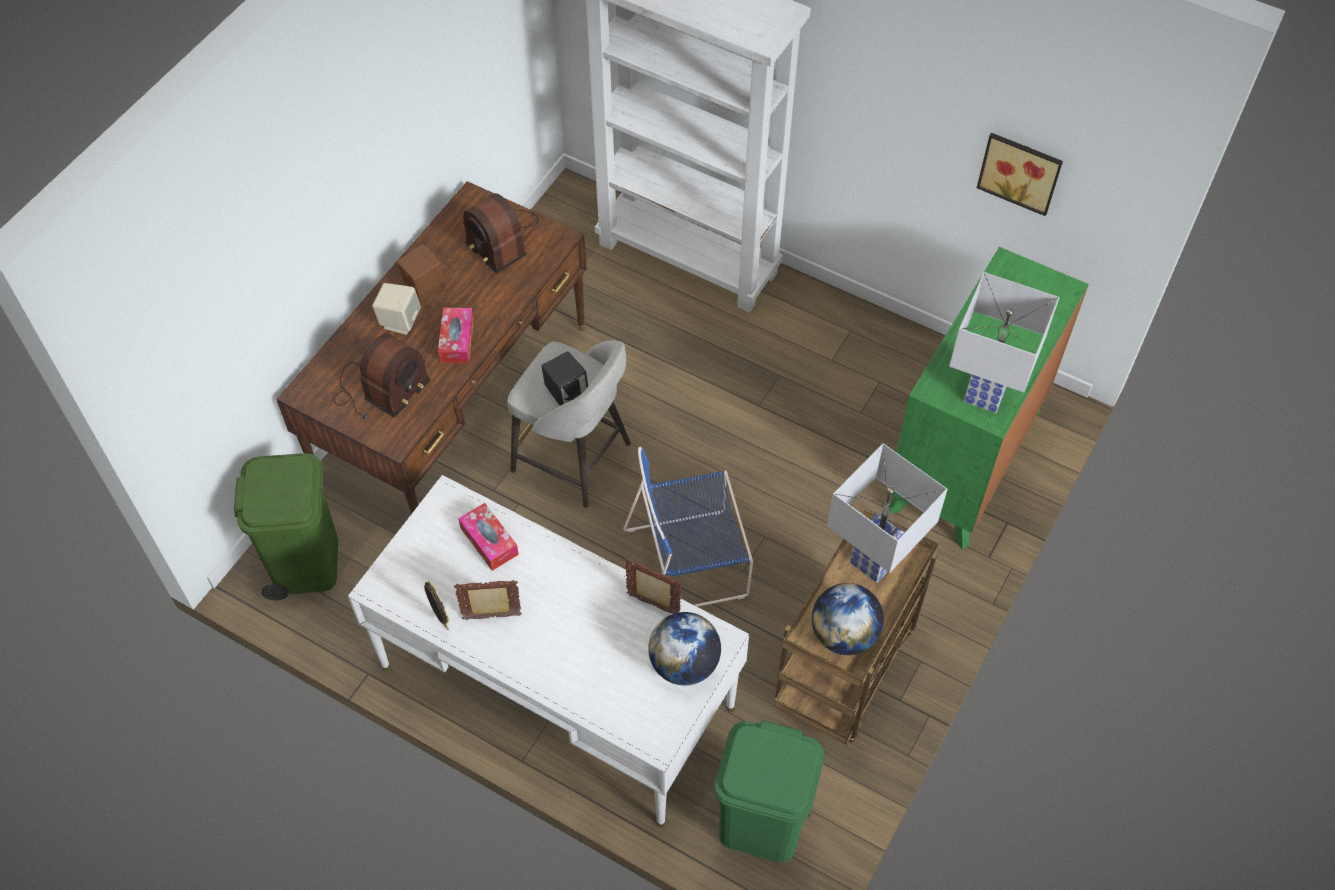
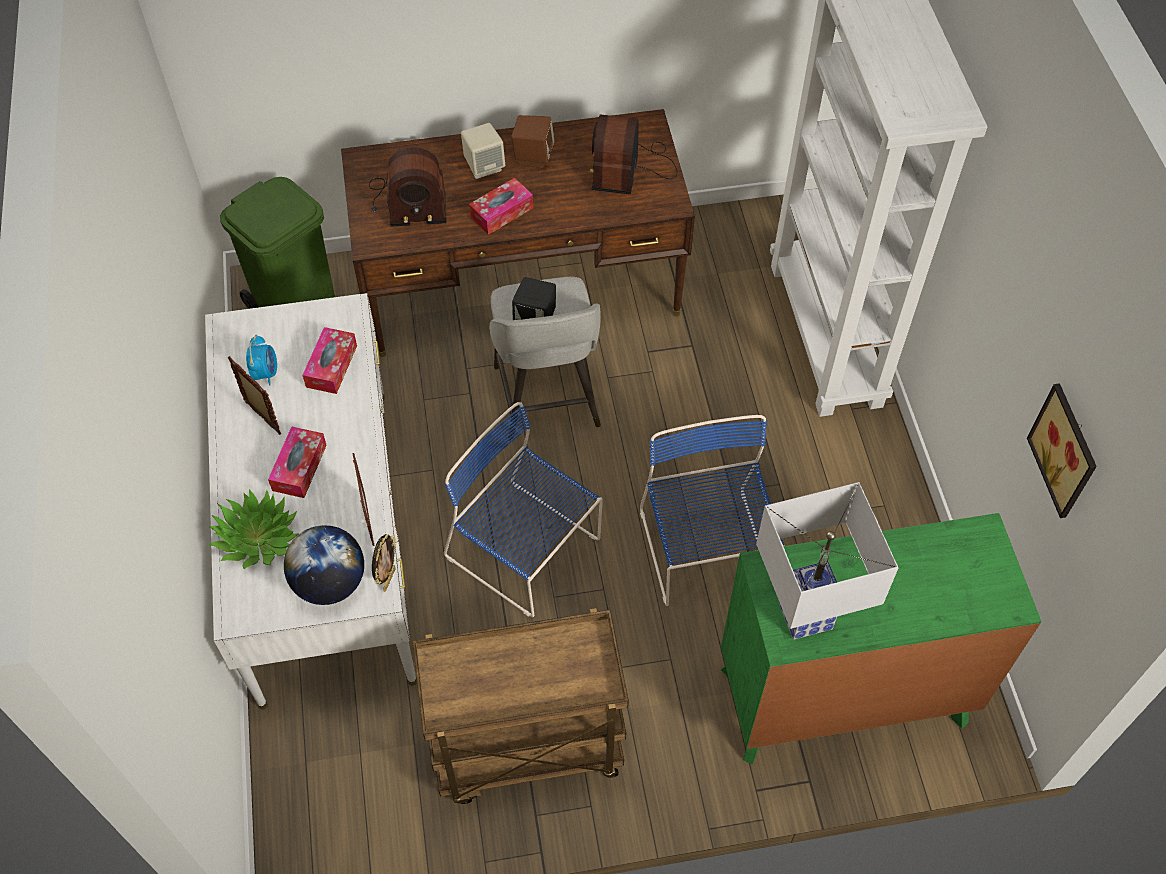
camera: 50 degrees right, 0 degrees up
picture frame [424,580,450,630] -> picture frame moved to [372,534,396,592]
green trash can [715,720,824,863] -> none
globe [812,583,884,655] -> none
white table lamp [827,443,948,583] -> none
none -> potted plant [208,489,299,569]
none -> alarm clock [246,335,277,386]
none -> tissue box [268,426,327,498]
none -> blue chair [640,415,784,606]

